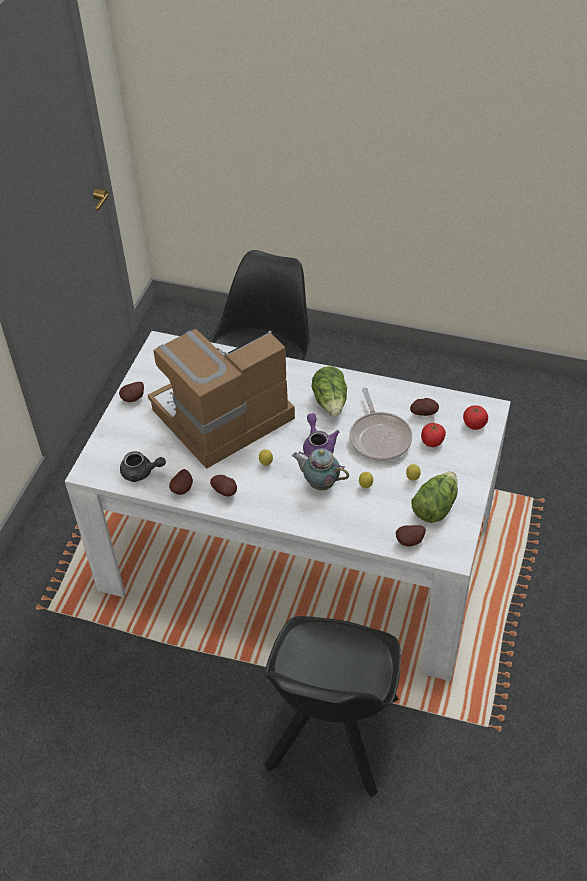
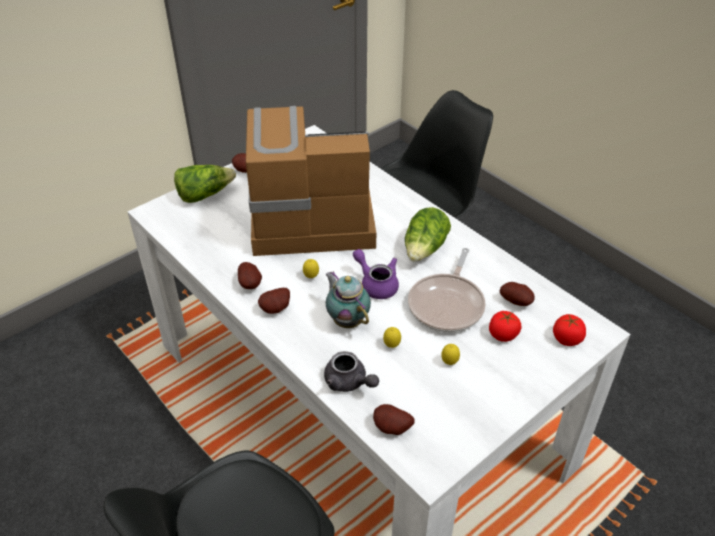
camera: 30 degrees right, 5 degrees down
grey teapot [120,451,166,482] -> grey teapot moved to [324,351,379,392]
potato [169,469,193,495] -> potato moved to [258,288,290,314]
purple teapot [303,413,340,458] -> purple teapot turned 60 degrees counterclockwise [353,249,399,299]
lettuce [412,471,458,523] -> lettuce moved to [174,165,236,203]

